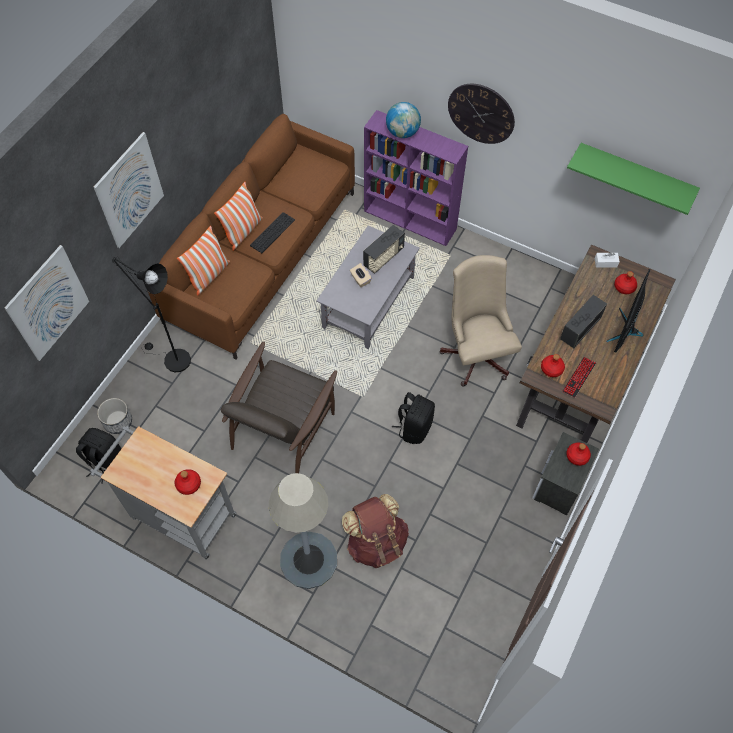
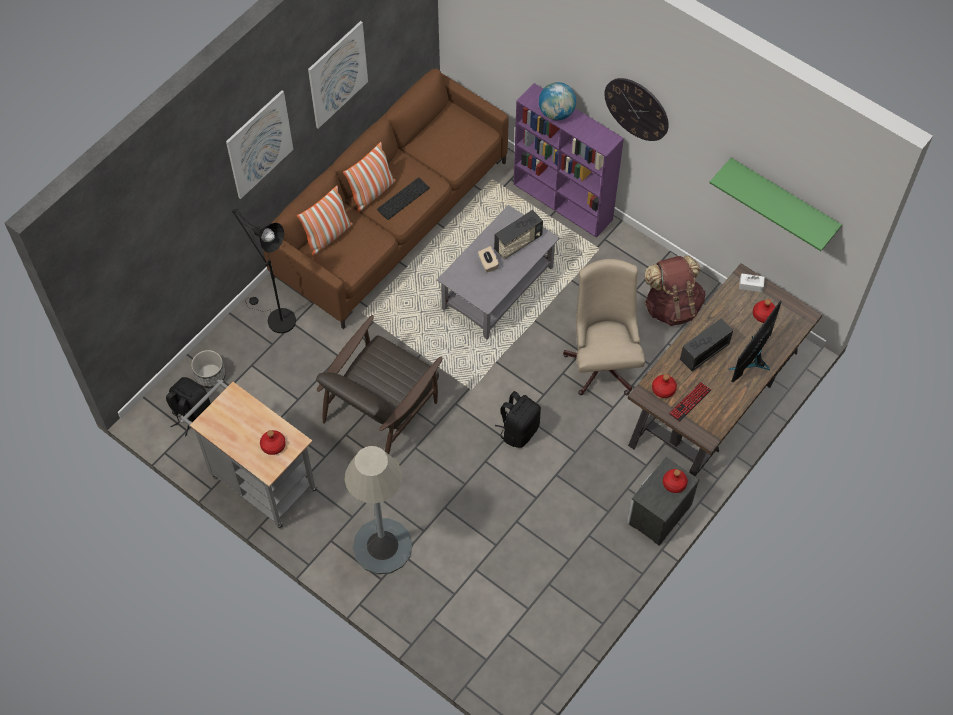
camera: 10 degrees right, 0 degrees up
picture [4,245,89,361] -> picture moved to [308,21,368,129]
brown backpack [342,494,409,568] -> brown backpack moved to [645,255,705,326]

